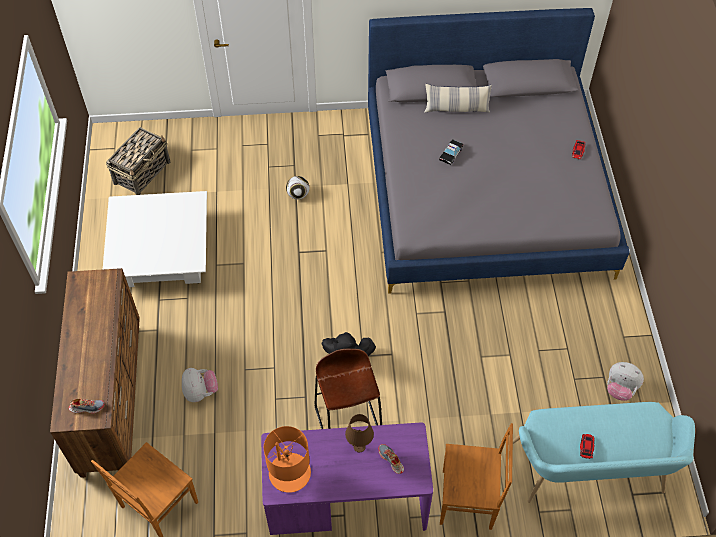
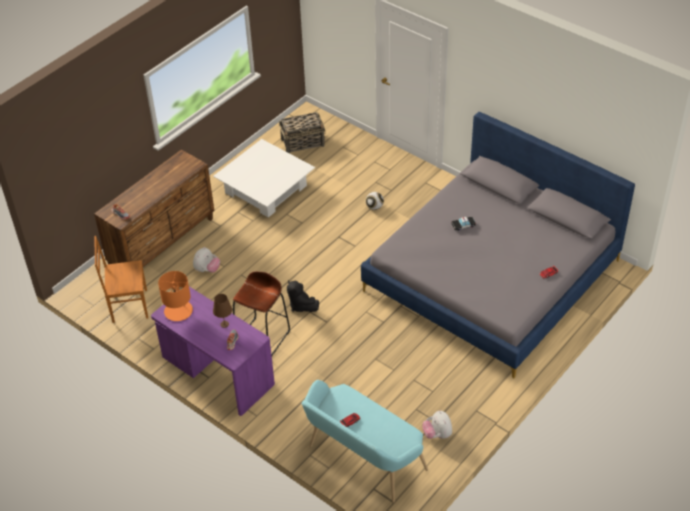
camera: 45 degrees right, 10 degrees down
pillow [425,84,492,113] -> none
brown chair [440,423,513,530] -> none

